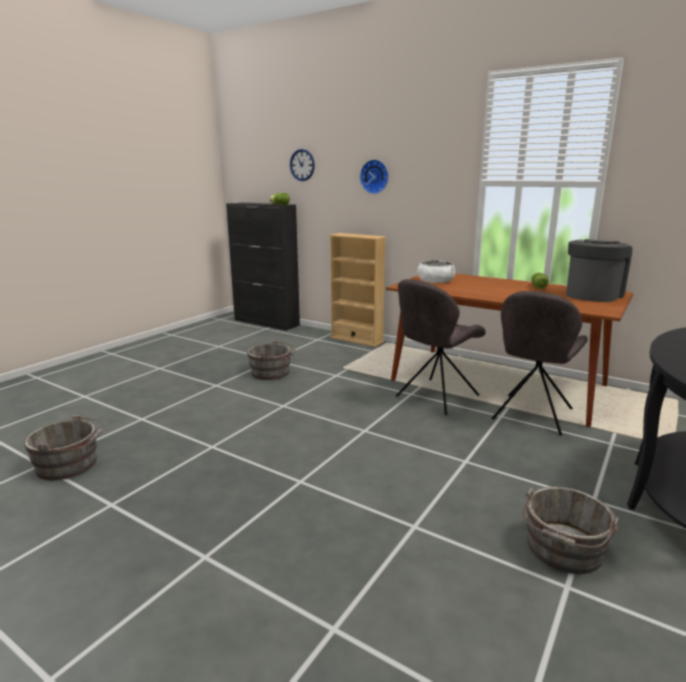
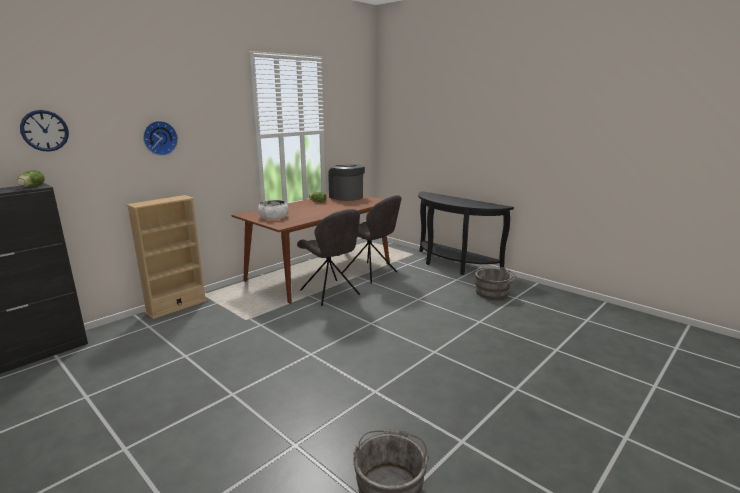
camera: 80 degrees left, 0 degrees up
grey bucket [247,340,296,380] -> none

